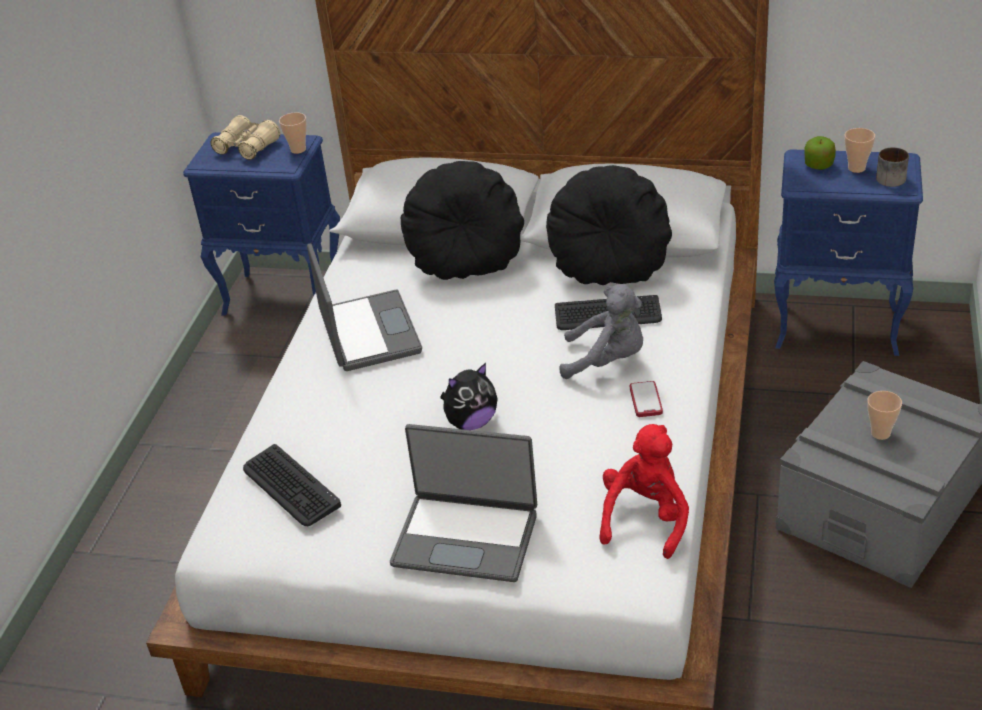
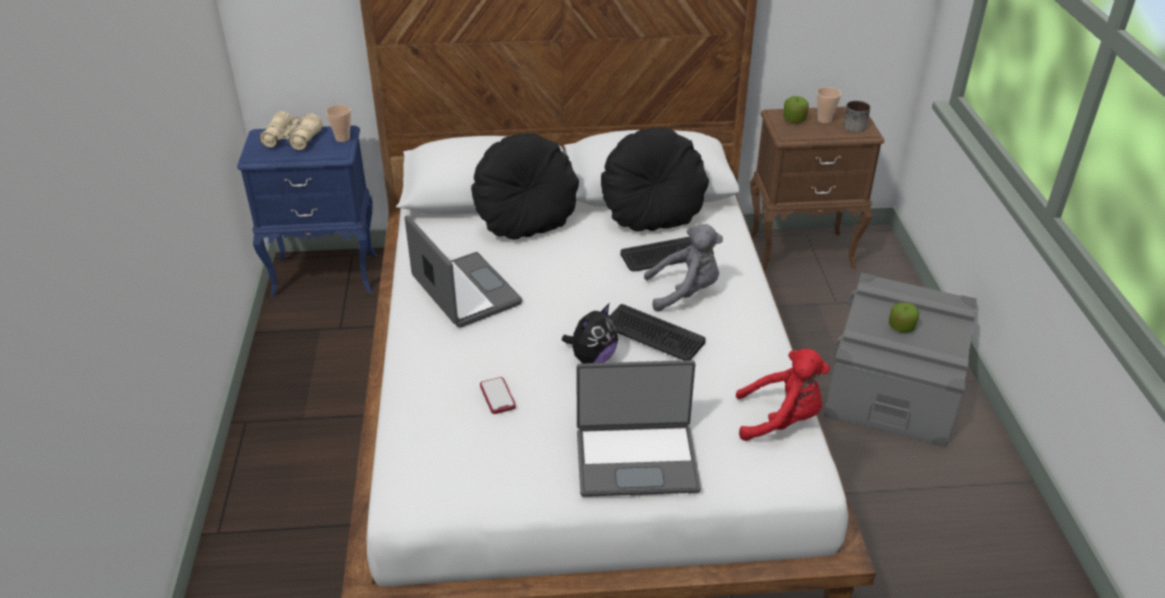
camera: 20 degrees left, 0 degrees up
keyboard [243,444,341,526] -> keyboard moved to [610,304,706,360]
red plush toy [599,424,689,559] -> red plush toy turned 90 degrees clockwise [736,349,830,441]
phone [630,381,663,417] -> phone moved to [480,377,516,414]
blue nightstand [774,149,923,356] -> brown nightstand [750,107,884,271]
cup [867,391,902,440] -> apple [889,302,919,333]

